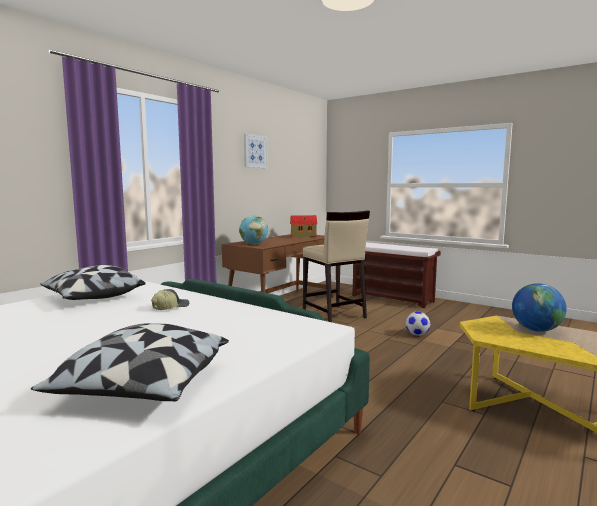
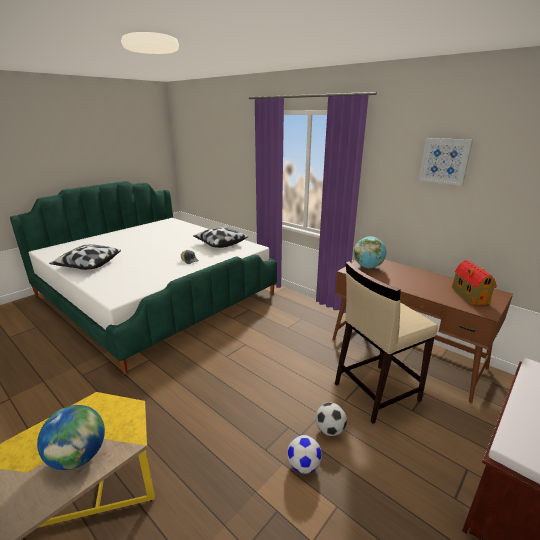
camera: 95 degrees right, 15 degrees up
none -> football [316,403,347,436]

